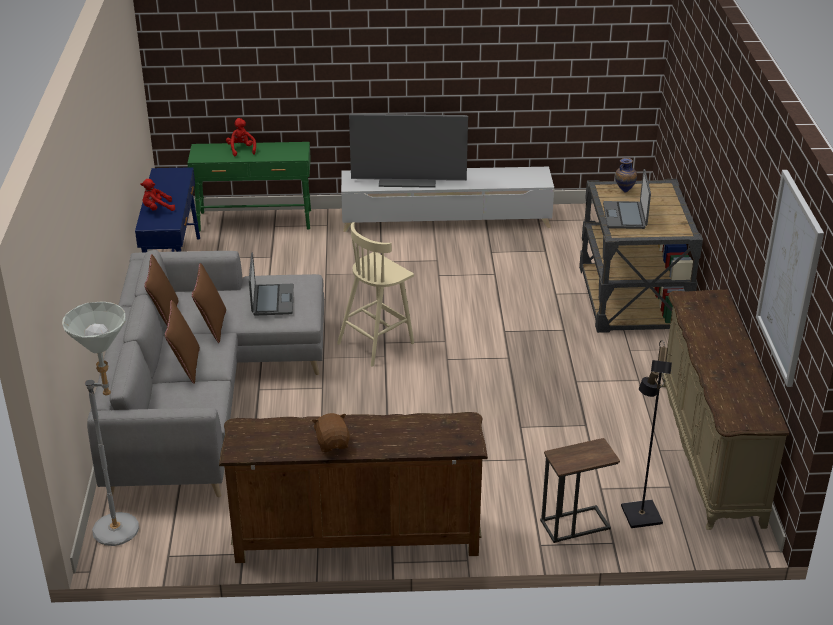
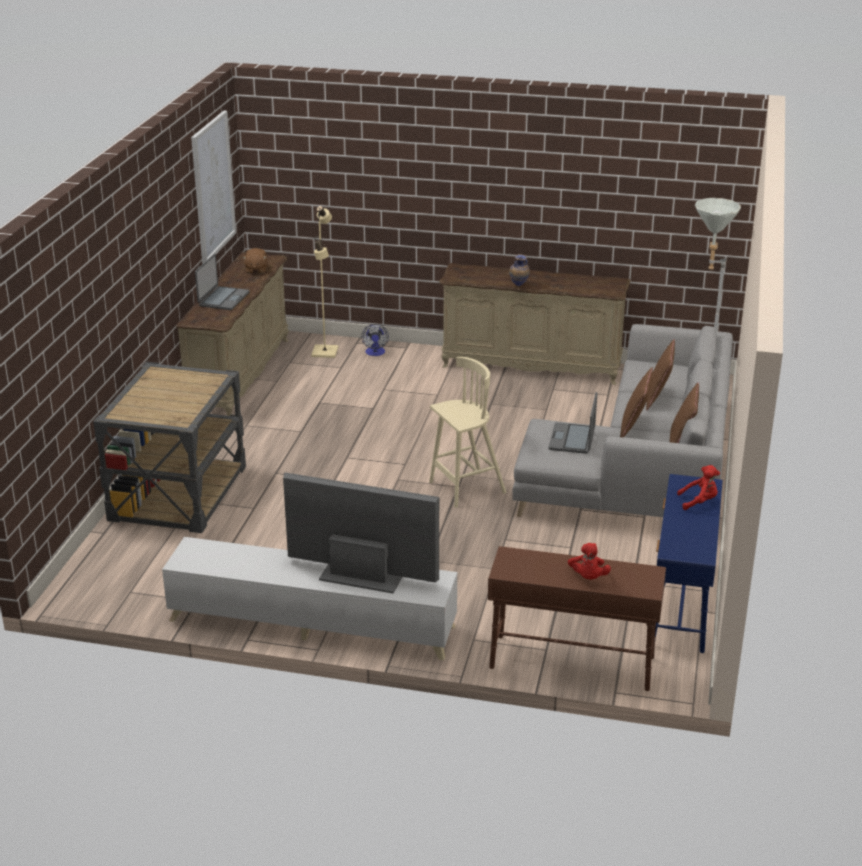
camera: 165 degrees left, 5 degrees down
green console table [187,142,311,232] -> brown console table [488,546,666,691]
brown plush toy [312,413,350,452] -> brown plush toy moved to [242,248,267,274]
brown side table [540,438,620,543] -> fan [361,324,389,356]
laptop [603,169,651,229] -> laptop moved to [195,254,250,310]
vase [615,158,637,193] -> vase moved to [509,254,530,286]
black floor lamp [621,340,672,528] -> beige floor lamp [311,206,338,358]

